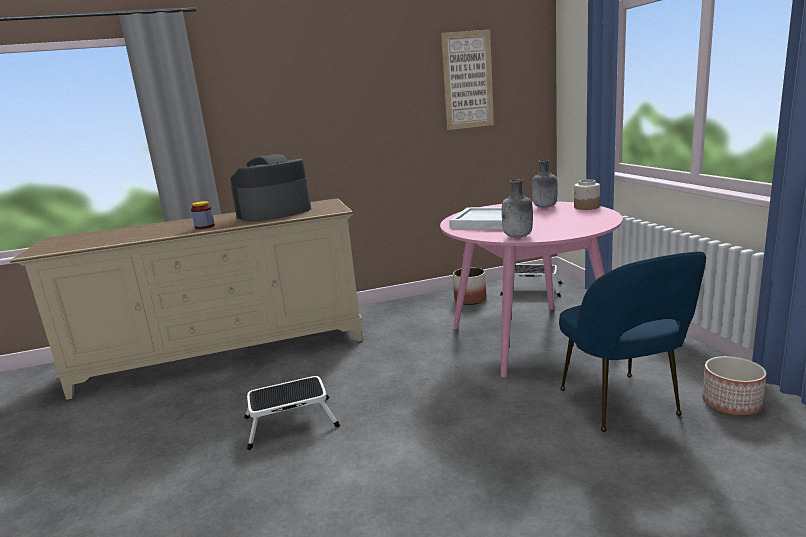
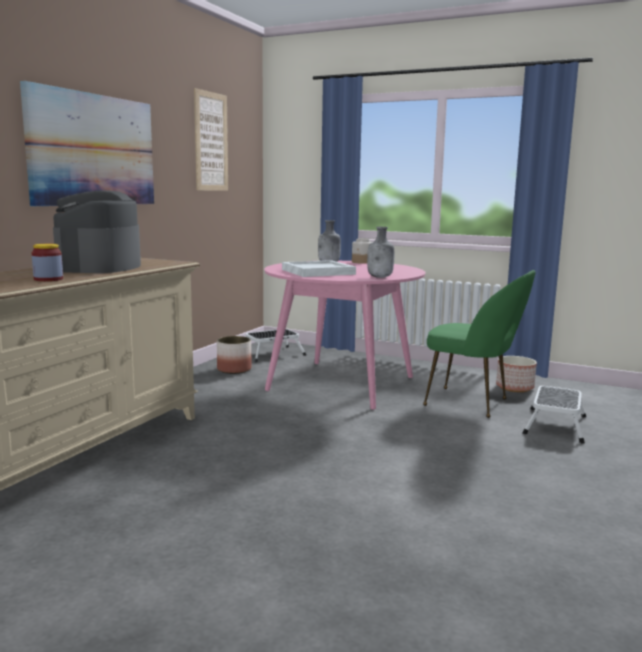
camera: 50 degrees left, 5 degrees down
black step ladder [244,376,340,450] -> black step ladder moved to [522,386,586,444]
blue chair [559,251,706,432] -> green chair [423,270,536,418]
none -> picture [20,81,154,206]

